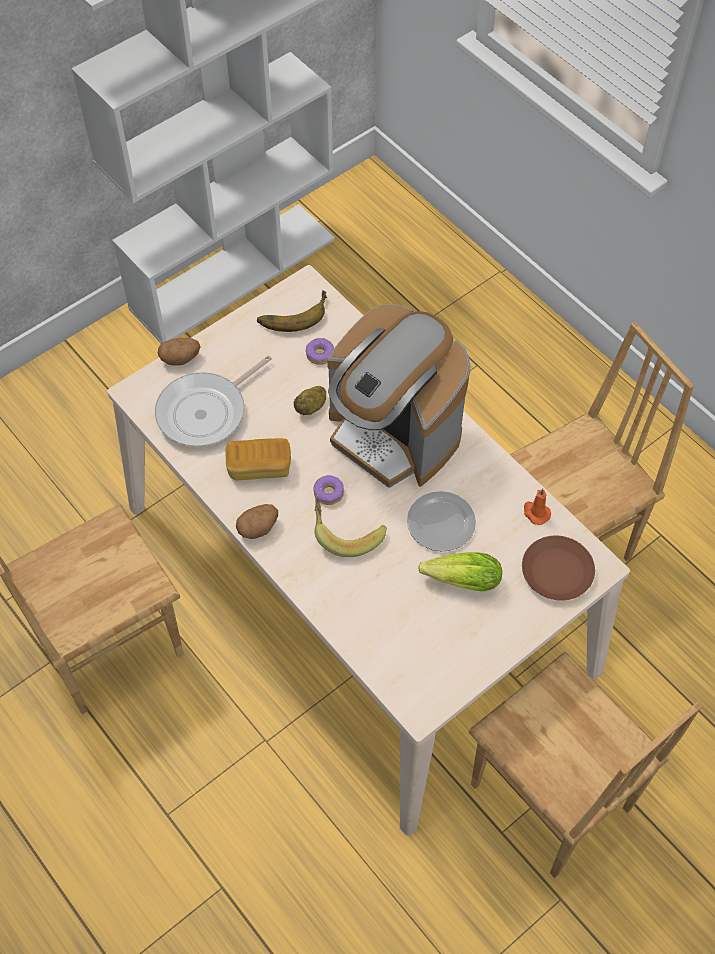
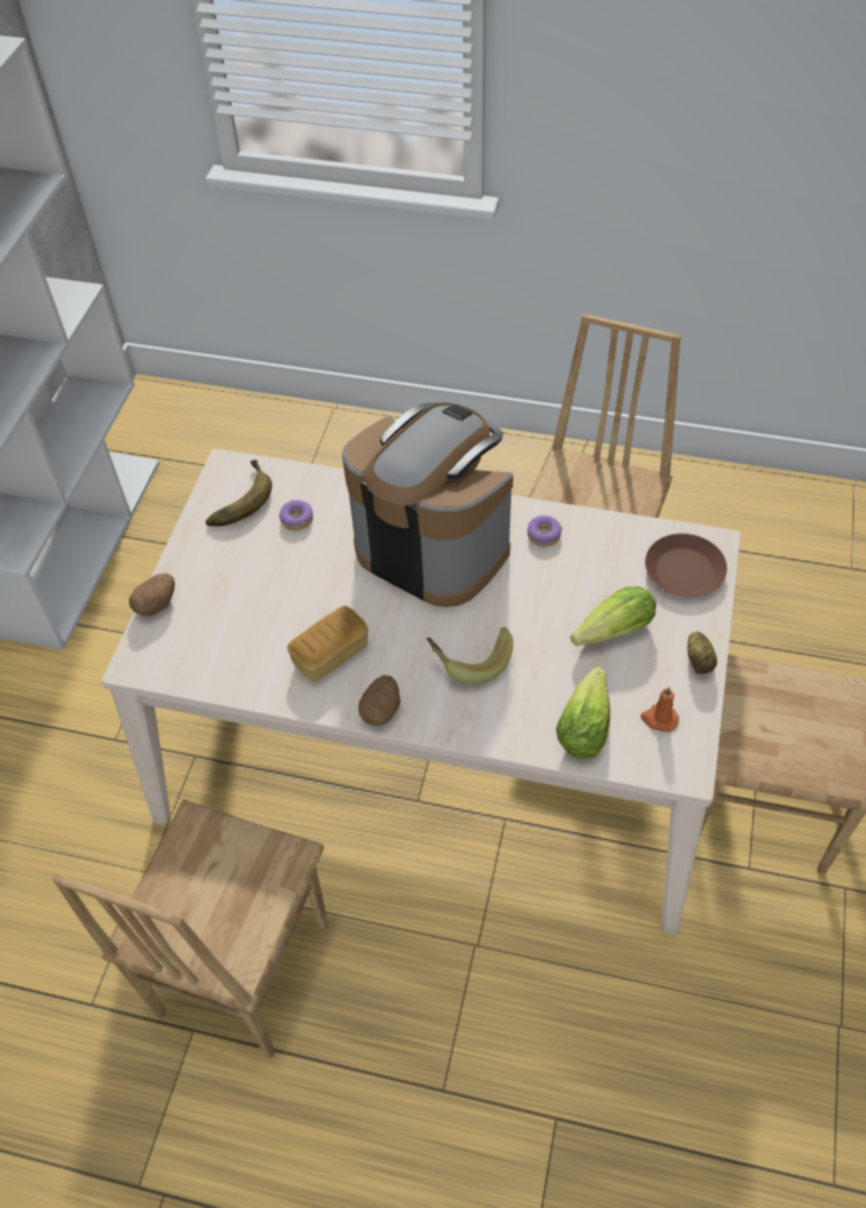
camera: 35 degrees left, 5 degrees down
frying pan [155,355,272,447] -> none
potato [294,386,326,415] -> potato moved to [687,632,717,674]
donut [313,475,344,505] -> donut moved to [527,515,562,547]
coffee machine [327,304,471,488] -> coffee machine turned 150 degrees counterclockwise [342,402,513,607]
plate [407,491,476,552] -> none
orange candle [524,488,551,525] -> orange candle moved to [641,687,679,732]
none -> lettuce [556,667,610,759]

